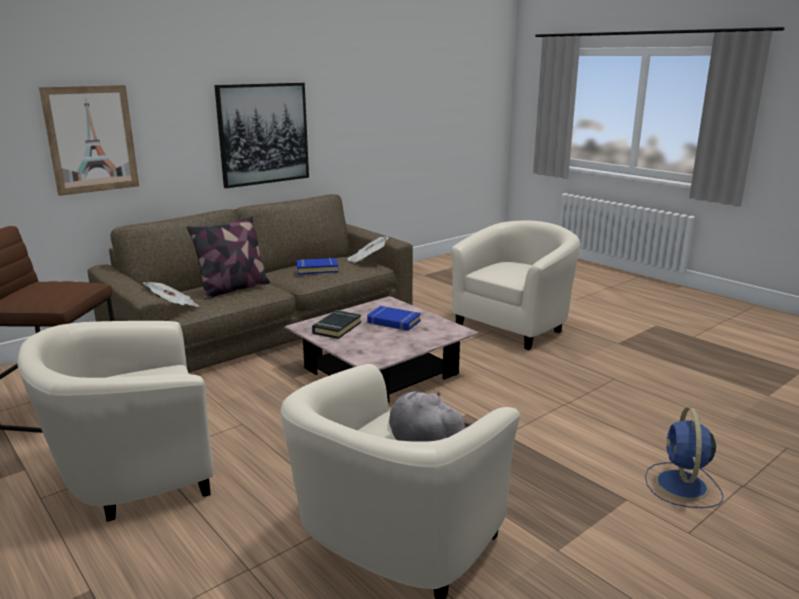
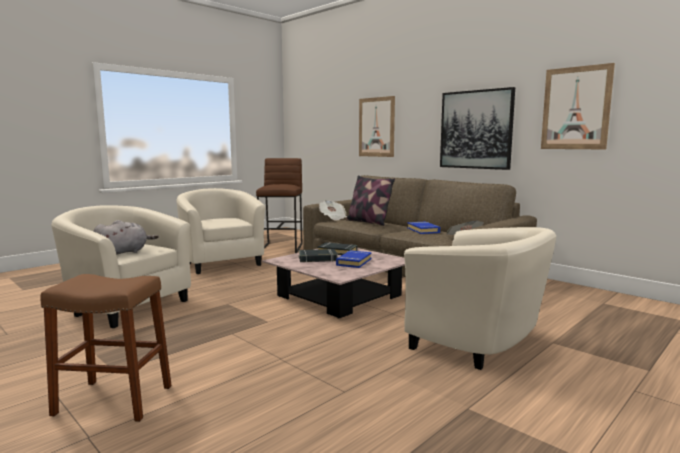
camera: 85 degrees right, 10 degrees down
blue fan [645,407,723,508] -> brown stool [40,274,172,422]
none -> black book [299,249,338,263]
none -> picture [541,63,615,150]

